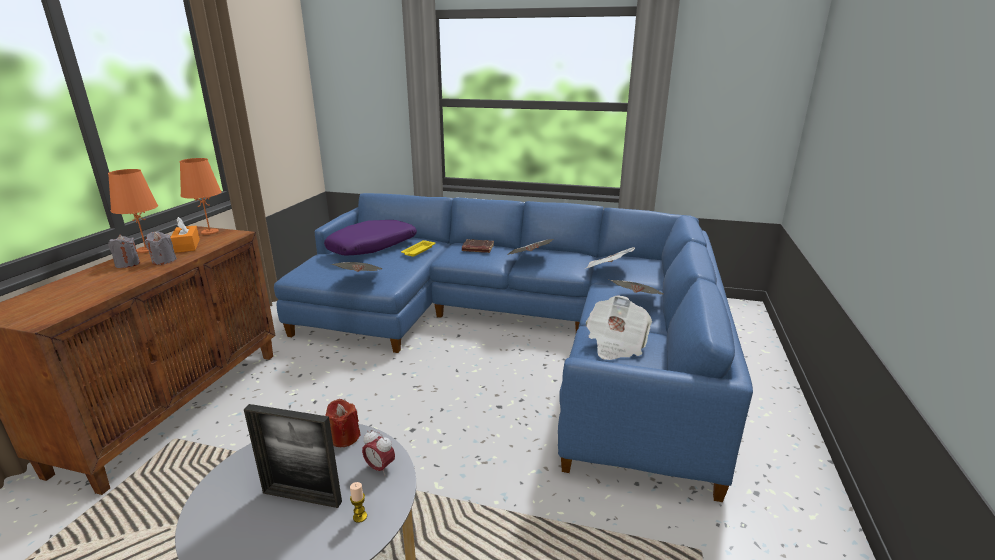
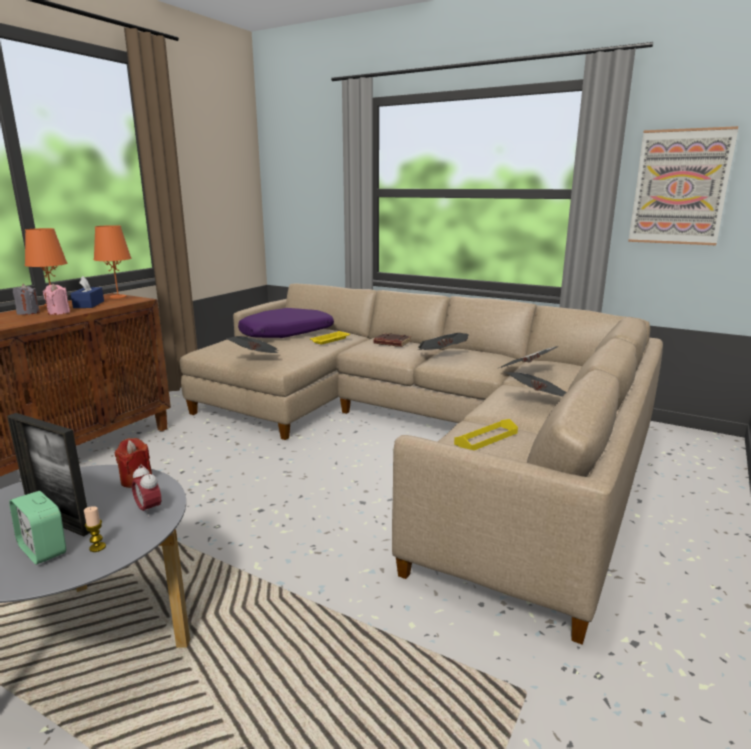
camera: 15 degrees right, 5 degrees down
grey candle [145,232,177,265] -> pink candle [43,284,70,315]
orange tissue box [170,217,200,253] -> blue tissue box [71,276,104,308]
blue sofa [274,193,753,502] -> beige sofa [180,283,663,645]
newspaper [586,296,652,360] -> yellow tray [454,419,518,450]
none -> alarm clock [9,491,66,565]
none -> picture [628,126,738,245]

